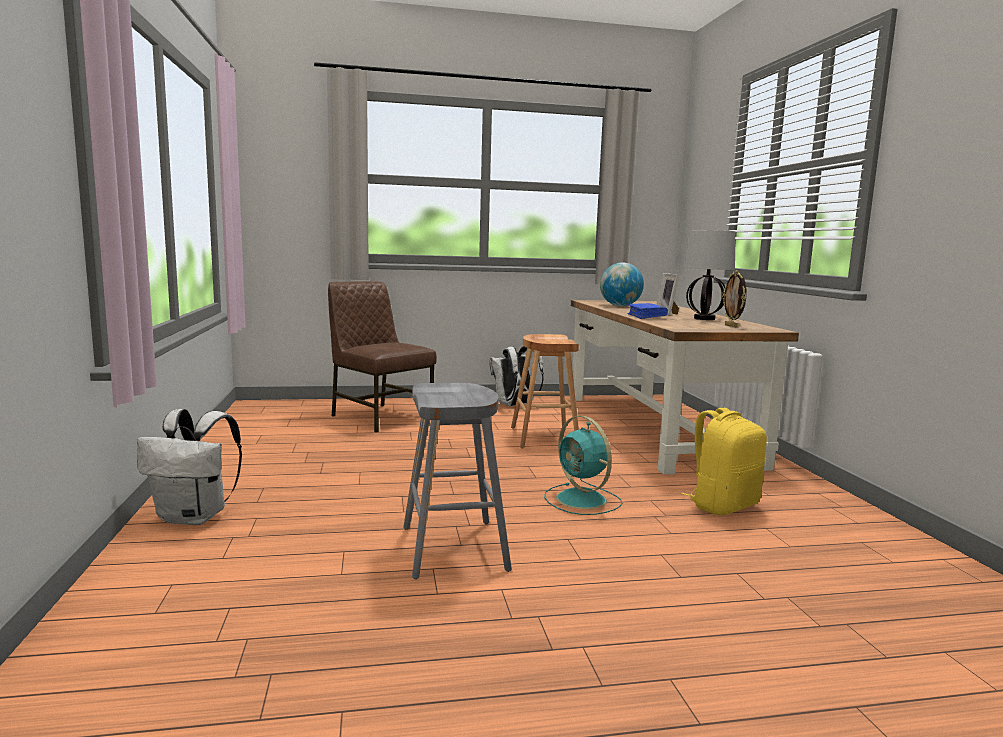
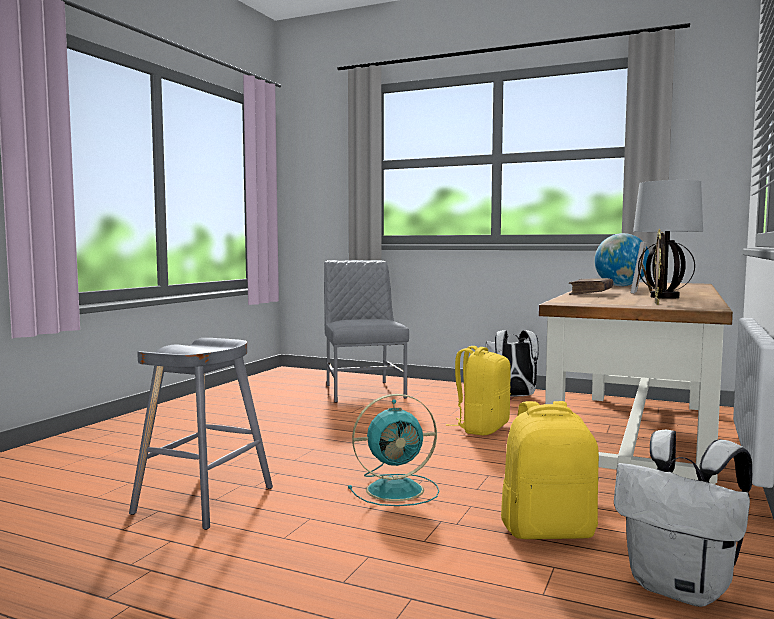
camera: 35 degrees right, 5 degrees down
white backpack [137,409,242,525] -> white backpack moved to [614,430,753,607]
brown chair [328,281,437,433] -> grey chair [324,260,409,403]
brown stool [511,334,579,448] -> yellow backpack [446,346,511,435]
turquoise fan [544,416,622,515] -> turquoise fan turned 105 degrees counterclockwise [348,394,439,506]
blue book [627,303,668,319] -> brown book [569,278,613,295]

